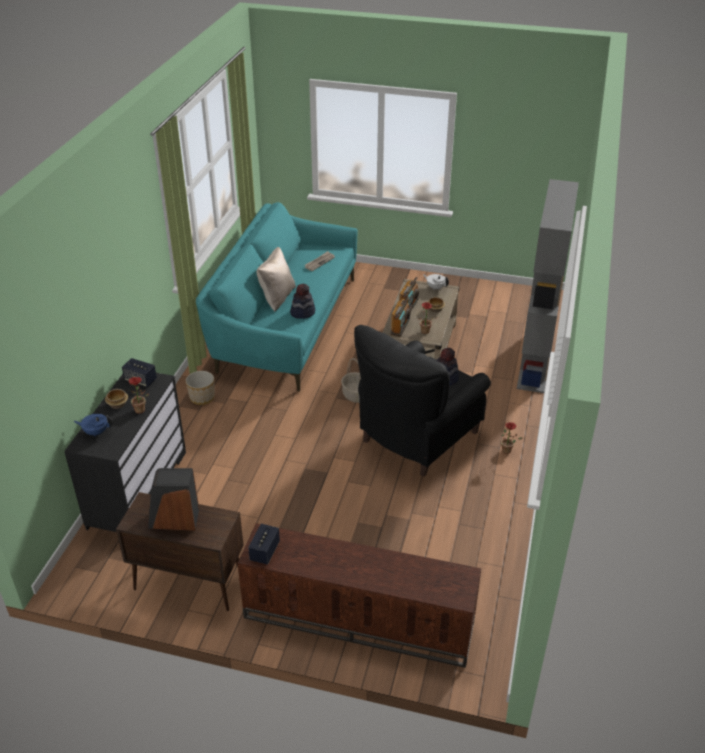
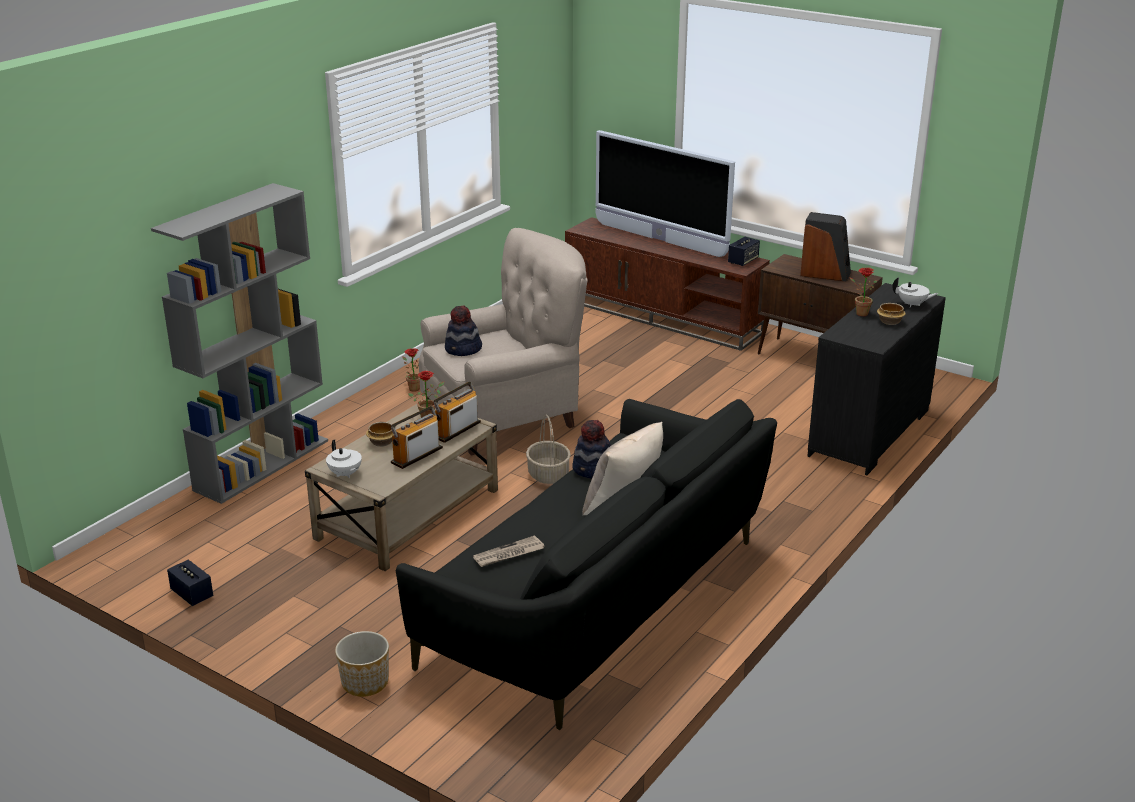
camera: 160 degrees left, 10 degrees down
blue teapot [74,414,112,436] -> white teapot [892,277,938,308]
speaker [122,358,157,387] -> speaker moved to [167,560,213,606]
planter [186,371,215,405] -> planter moved to [335,631,389,697]
turquoise sofa [196,202,358,392] -> black sofa [396,399,777,730]
black armchair [354,325,491,477] -> beige armchair [419,228,588,456]
none -> television [596,130,735,257]

